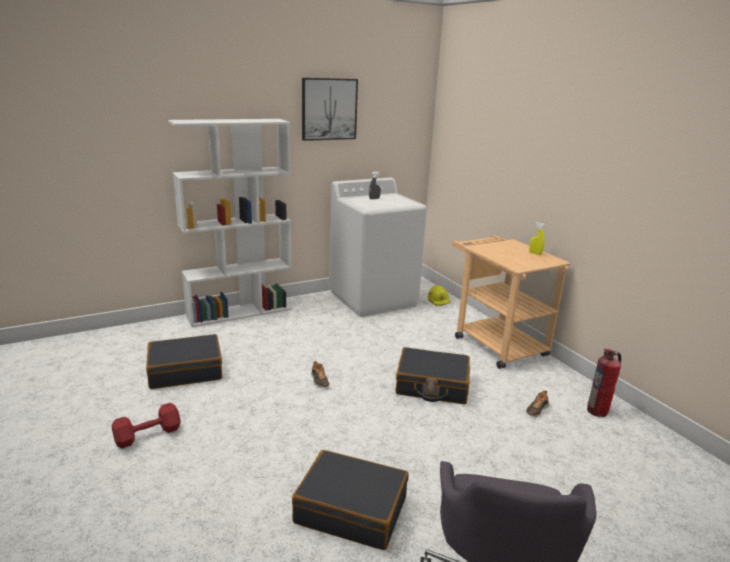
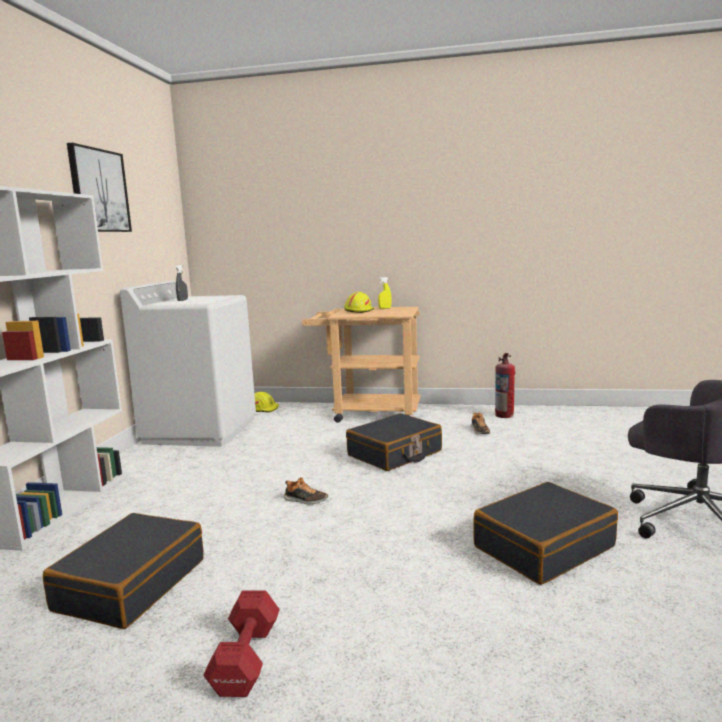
camera: 50 degrees left, 10 degrees down
none -> yellow hard hat [344,292,374,313]

